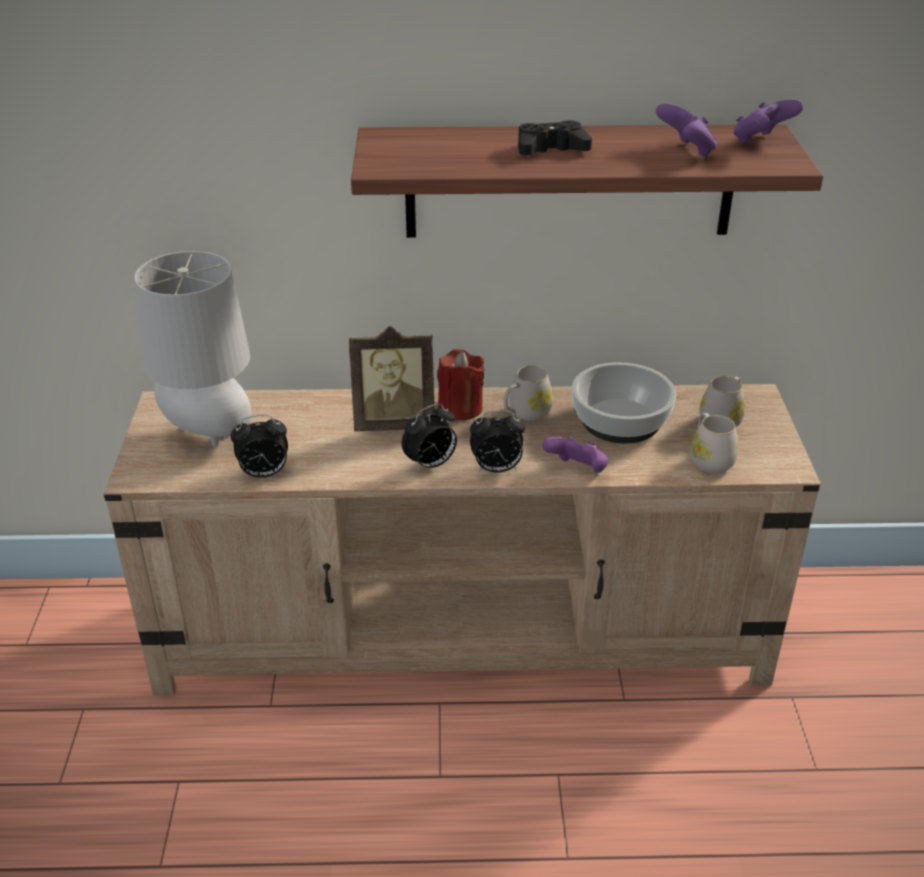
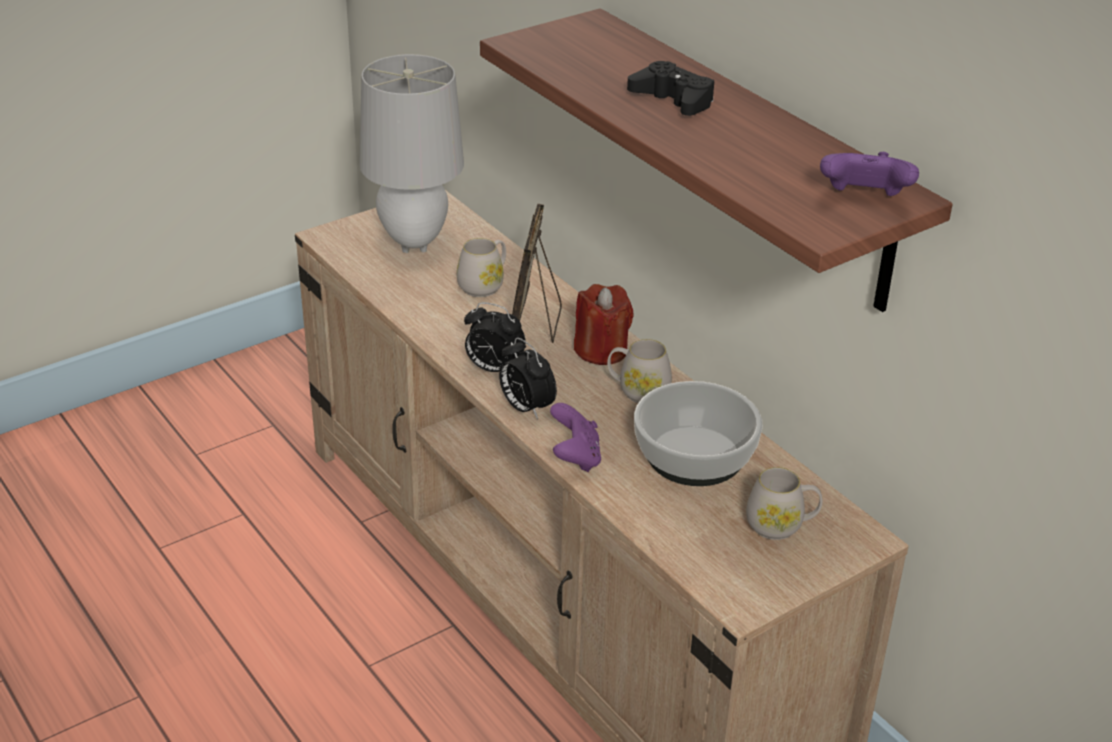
camera: 55 degrees right, 0 degrees up
alarm clock [231,415,288,479] -> none
picture frame [349,326,435,431] -> picture frame turned 45 degrees clockwise [512,204,562,343]
purple game controller [656,103,717,158] -> none
white mug [691,413,738,473] -> white mug moved to [457,238,506,297]

